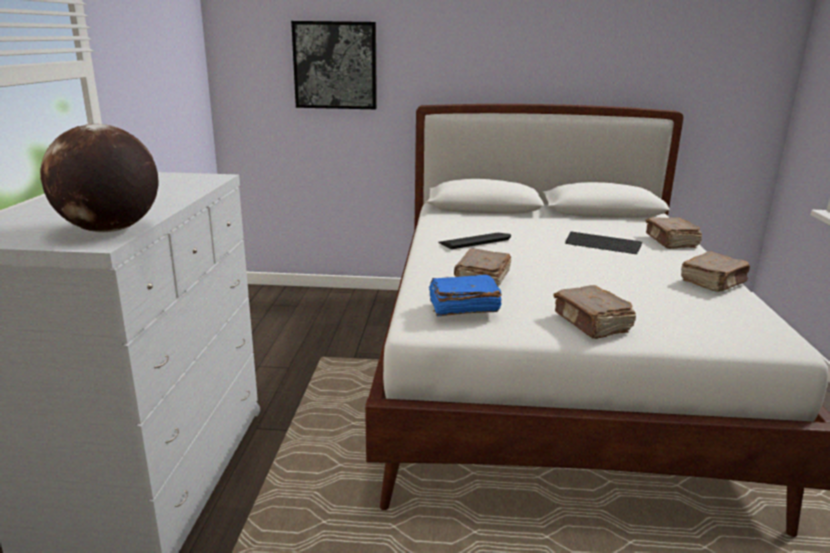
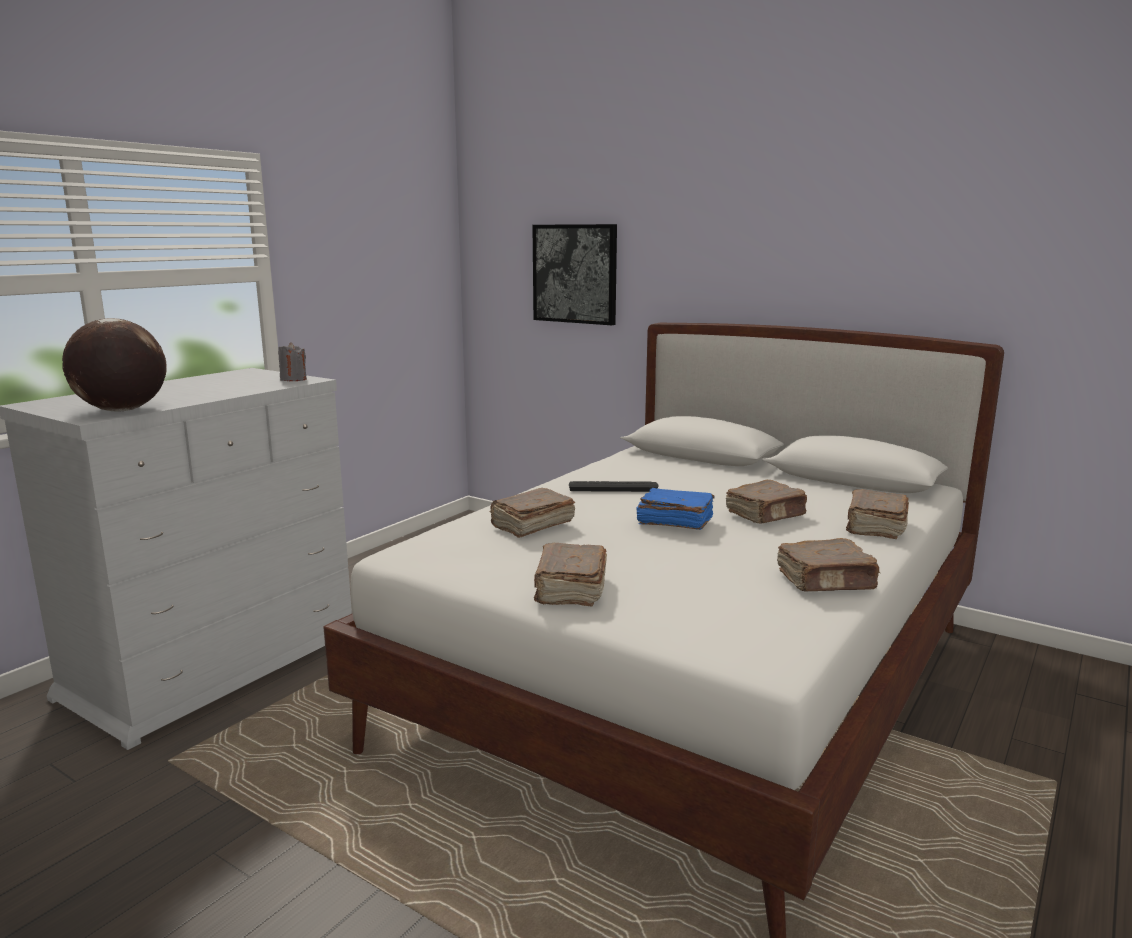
camera: 30 degrees right, 5 degrees down
blue book [429,275,502,316] -> blue book moved to [636,488,715,530]
keyboard [565,232,642,254] -> brown book [726,480,807,524]
none -> grey candle [278,342,307,381]

